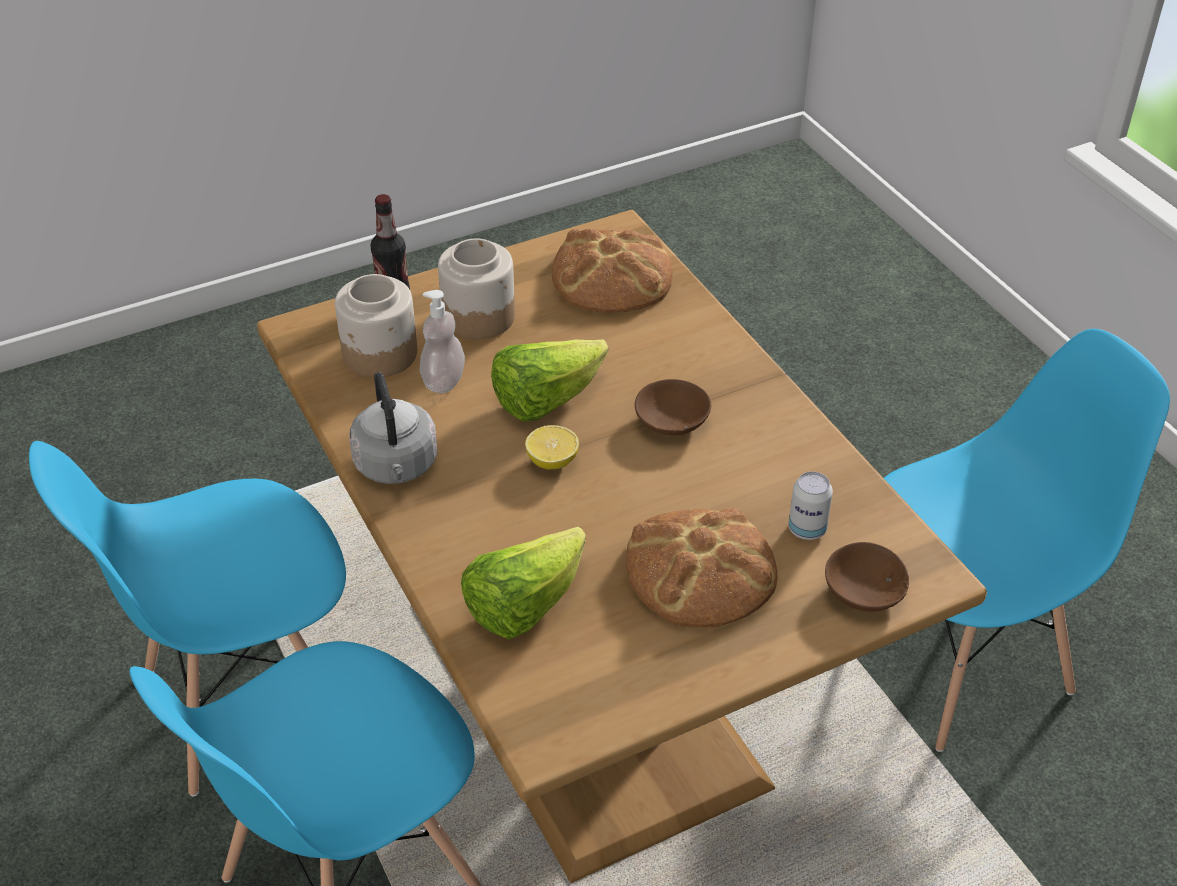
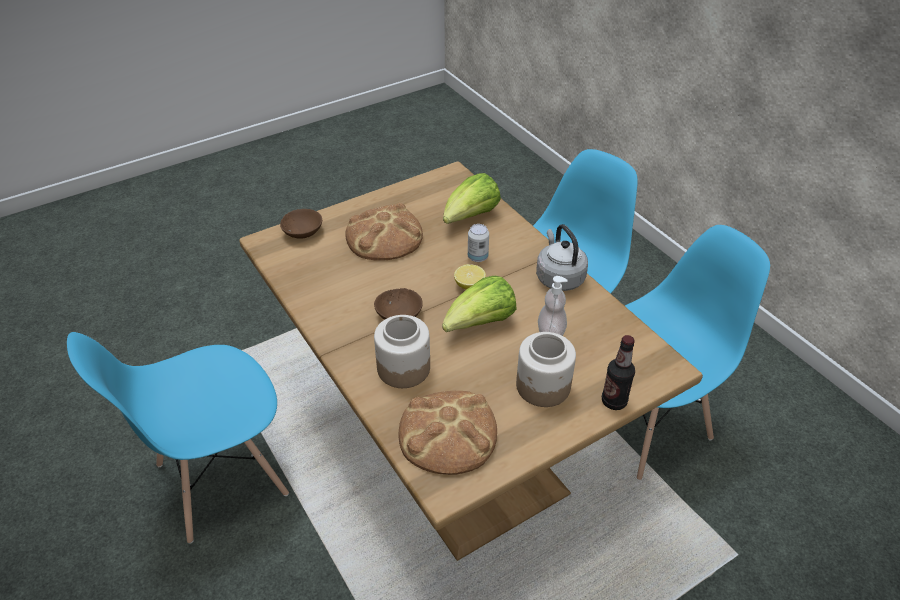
camera: 175 degrees right, 0 degrees up
jar [335,274,417,378] -> jar moved to [374,315,430,388]
can [788,471,833,540] -> can moved to [468,224,489,262]

